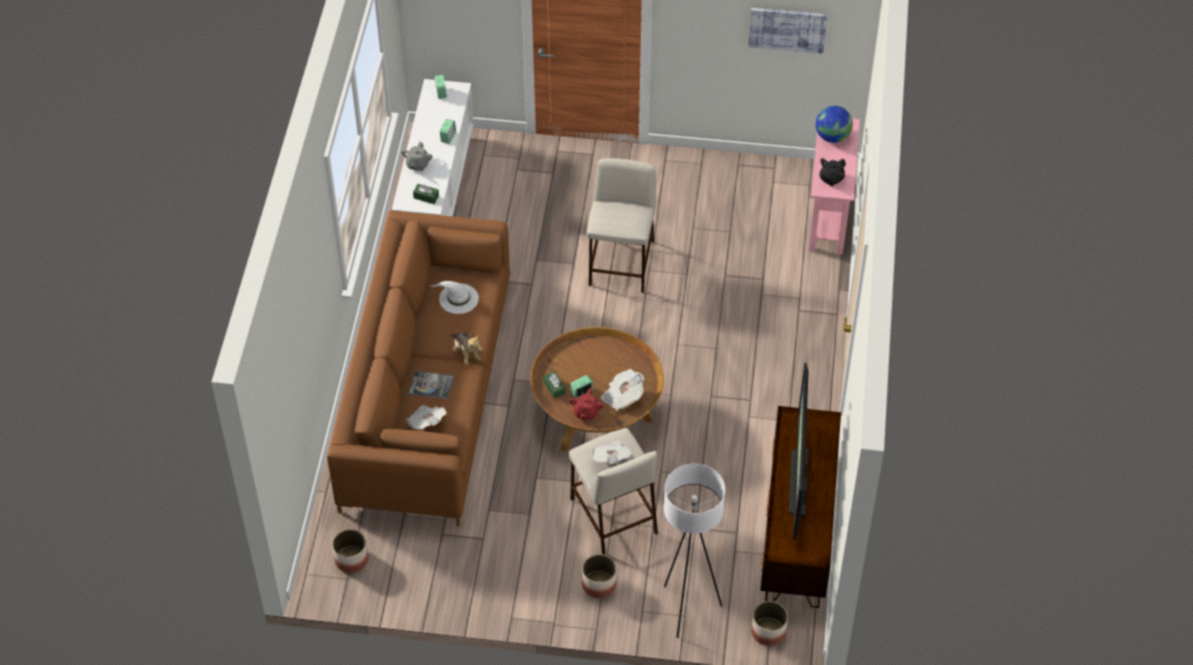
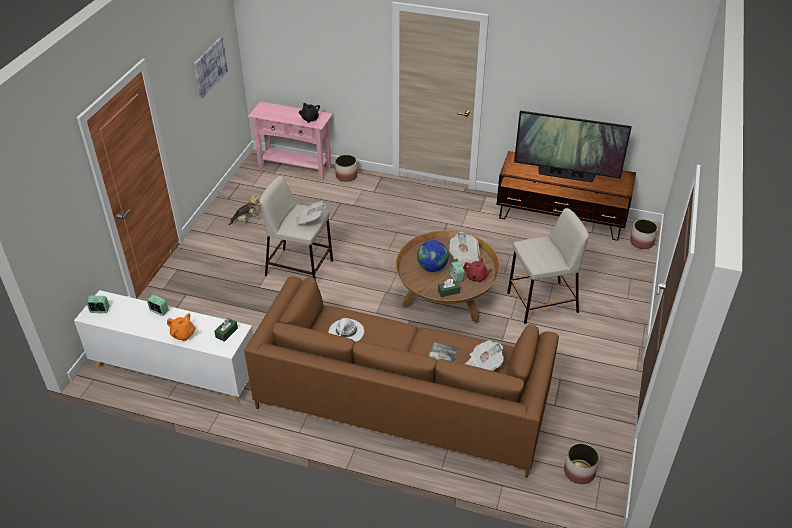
camera: 80 degrees left, 10 degrees down
grey teapot [401,142,433,171] -> orange teapot [167,313,196,341]
plush toy [451,333,482,364] -> plush toy moved to [229,194,260,225]
planter [582,554,617,598] -> planter moved to [335,155,357,182]
newspaper [591,441,632,464] -> newspaper moved to [294,201,326,226]
white floor lamp [664,464,725,638] -> none
globe [816,106,853,143] -> globe moved to [417,240,449,272]

